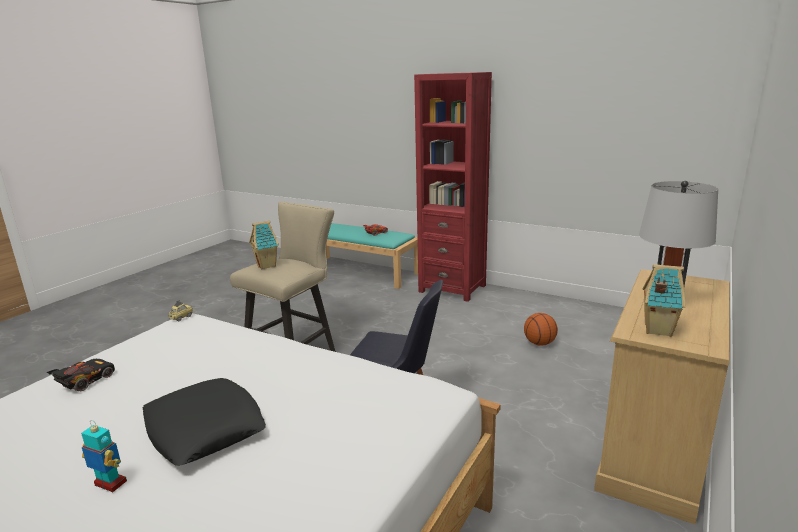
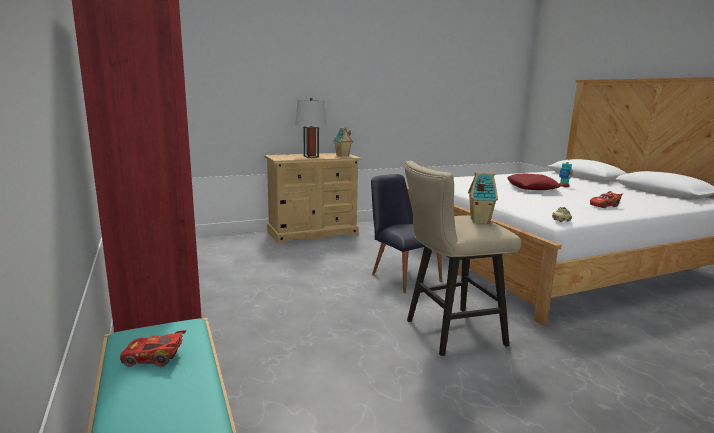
camera: 145 degrees left, 5 degrees down
black toy car [47,359,115,391] -> red toy car [590,191,623,208]
black pillow [143,378,266,466] -> red pillow [507,174,560,190]
basketball [524,313,558,346] -> none

